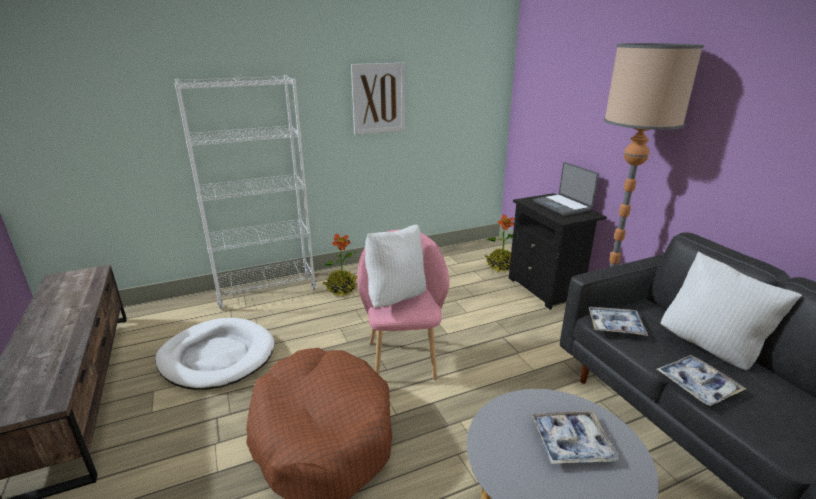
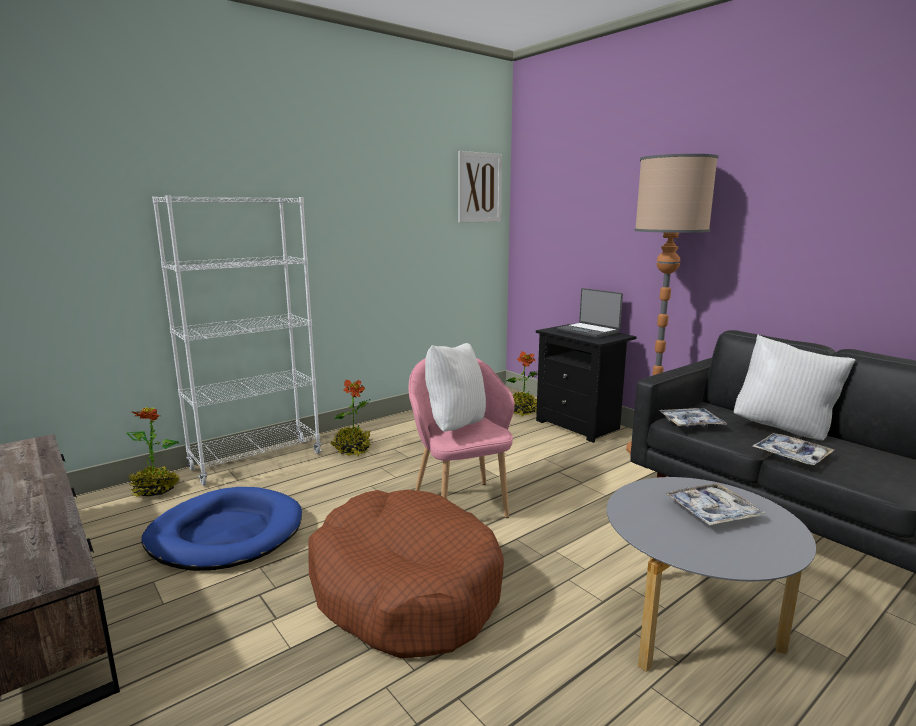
camera: 15 degrees left, 10 degrees down
white dog bed [155,318,275,390] -> blue dog bed [141,487,302,571]
picture [351,63,405,135] -> picture moved to [458,151,502,223]
none -> potted plant [127,407,180,497]

